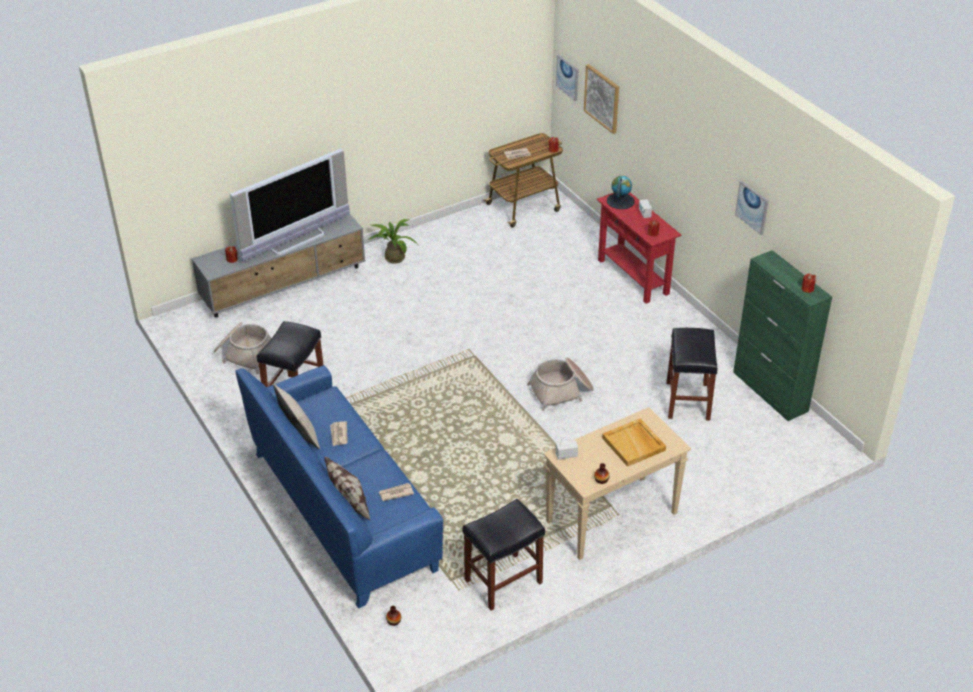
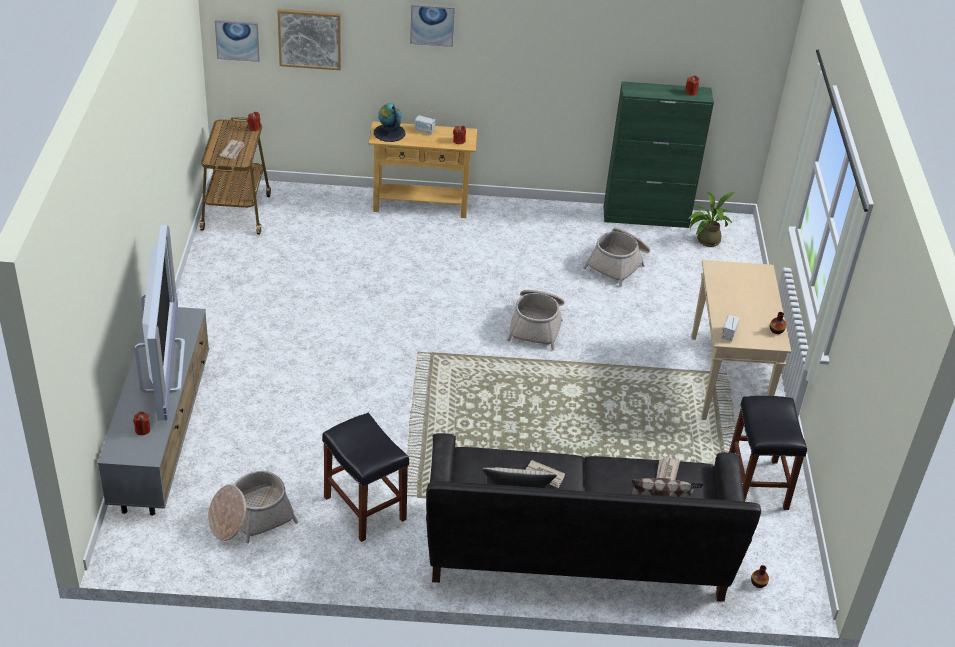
camera: 60 degrees left, 0 degrees up
blue sofa [235,365,443,609] -> black sofa [426,433,761,602]
potted plant [369,219,417,264] -> potted plant moved to [688,192,735,247]
red console table [597,193,681,304] -> beige console table [369,121,477,218]
beige tray [602,418,666,467] -> none
black stool [667,328,717,420] -> basket [583,228,650,287]
picture [735,181,768,235] -> picture moved to [410,4,455,47]

